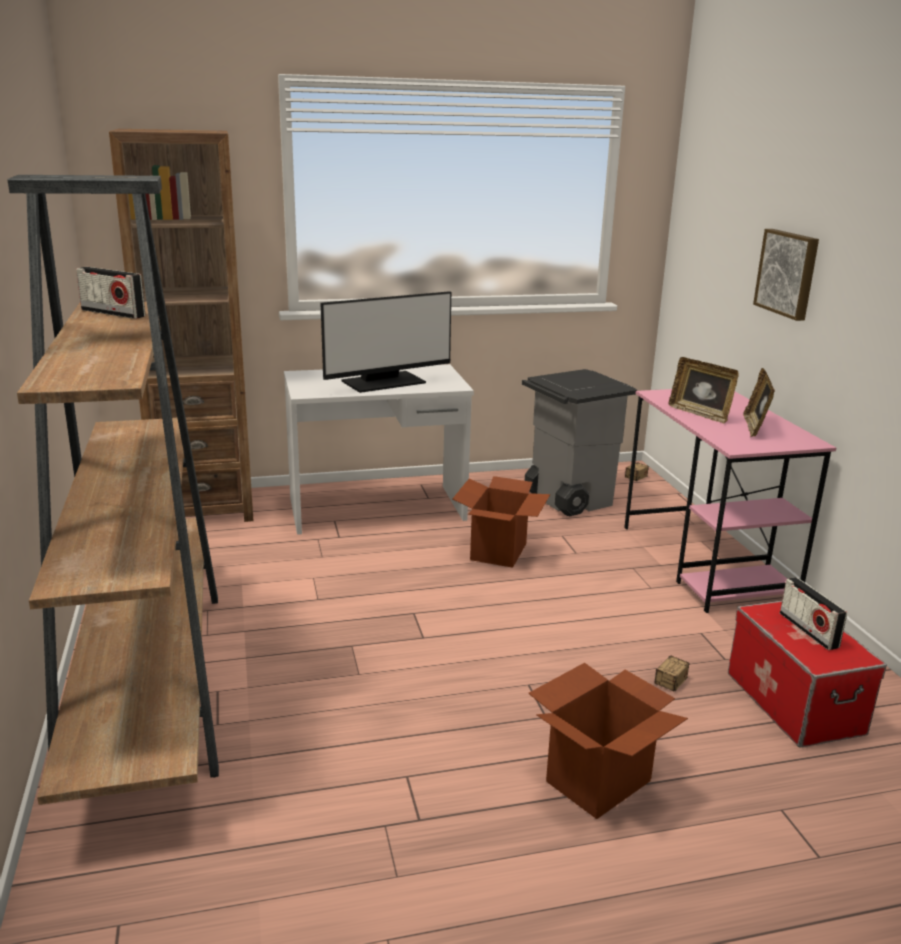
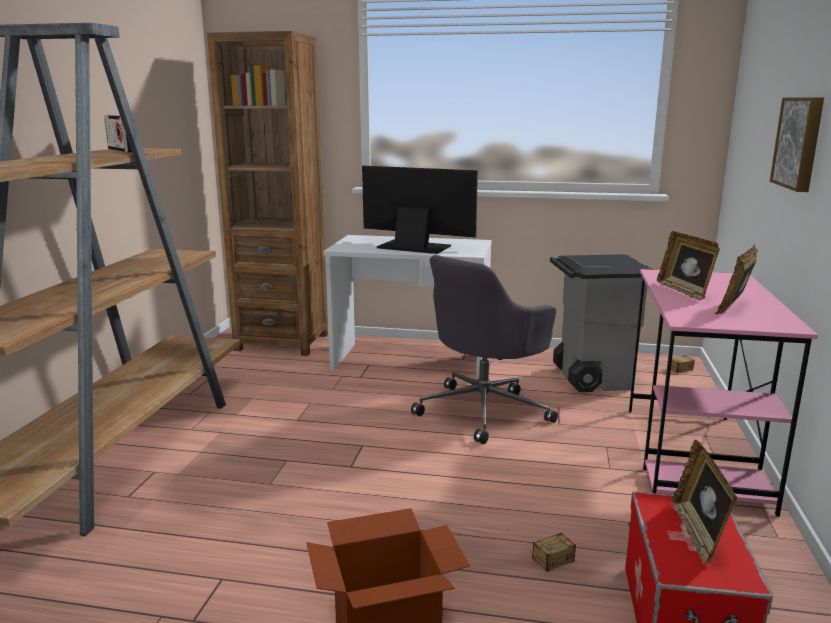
camera: 25 degrees right, 5 degrees down
monitor [321,291,451,393] -> monitor turned 150 degrees counterclockwise [362,166,478,254]
cardboard box [452,476,550,568] -> grey office chair [411,255,558,444]
radio [780,577,847,650] -> picture frame [671,440,737,565]

